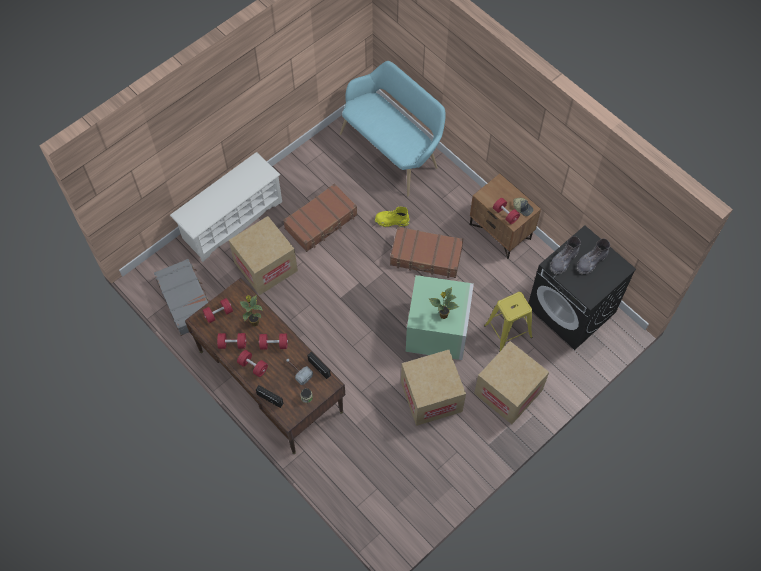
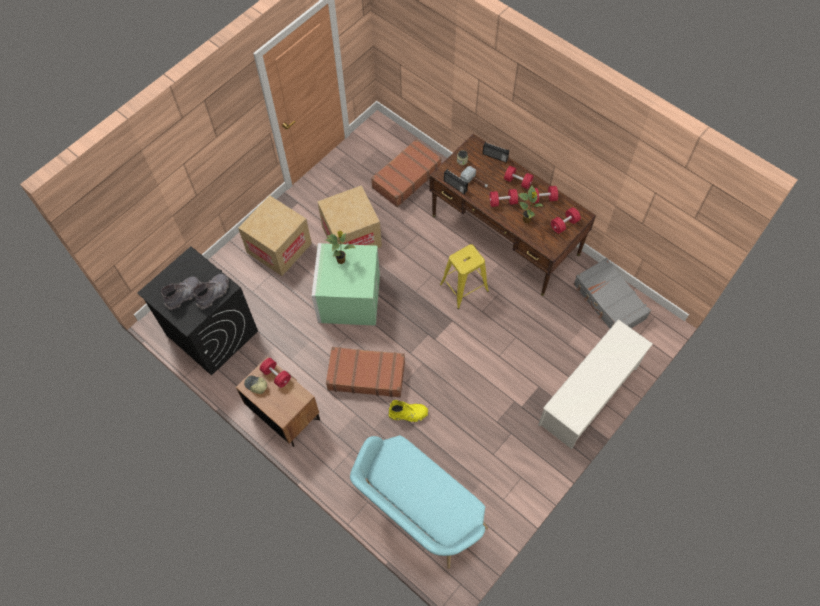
camera: 175 degrees right, 0 degrees up
cardboard box [229,216,298,295] -> none
brown suitcase [283,183,357,252] -> brown suitcase moved to [371,139,442,207]
yellow stool [484,292,532,352] -> yellow stool moved to [440,244,489,309]

